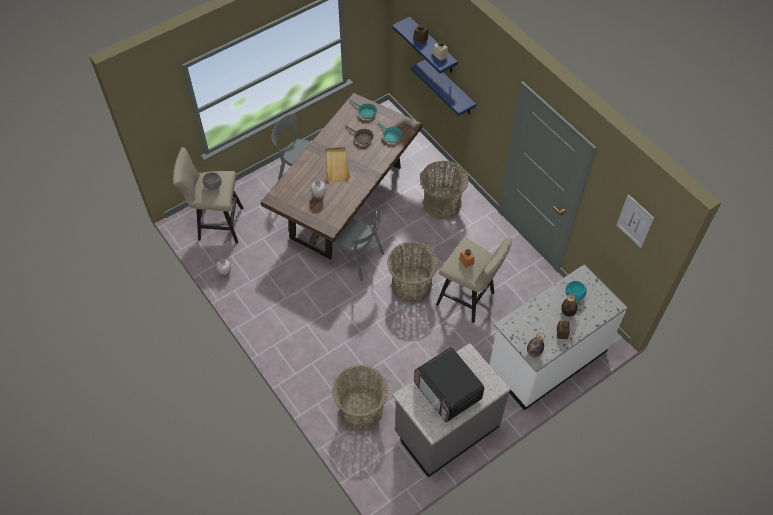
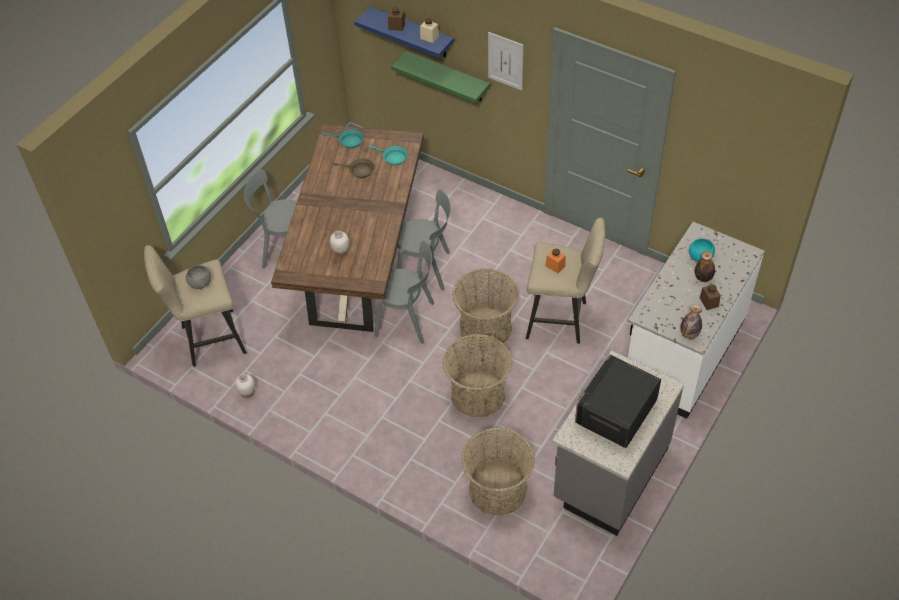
camera: 20 degrees left, 5 degrees down
beige tray [326,147,350,182] -> none
blue shelf [411,60,476,116] -> green shelf [391,51,490,103]
microwave [414,347,484,422] -> microwave turned 90 degrees clockwise [575,355,661,448]
basket [420,161,469,219] -> basket moved to [443,334,512,417]
picture [616,194,654,248] -> picture moved to [488,32,523,90]
none -> grey chair [397,190,451,290]

